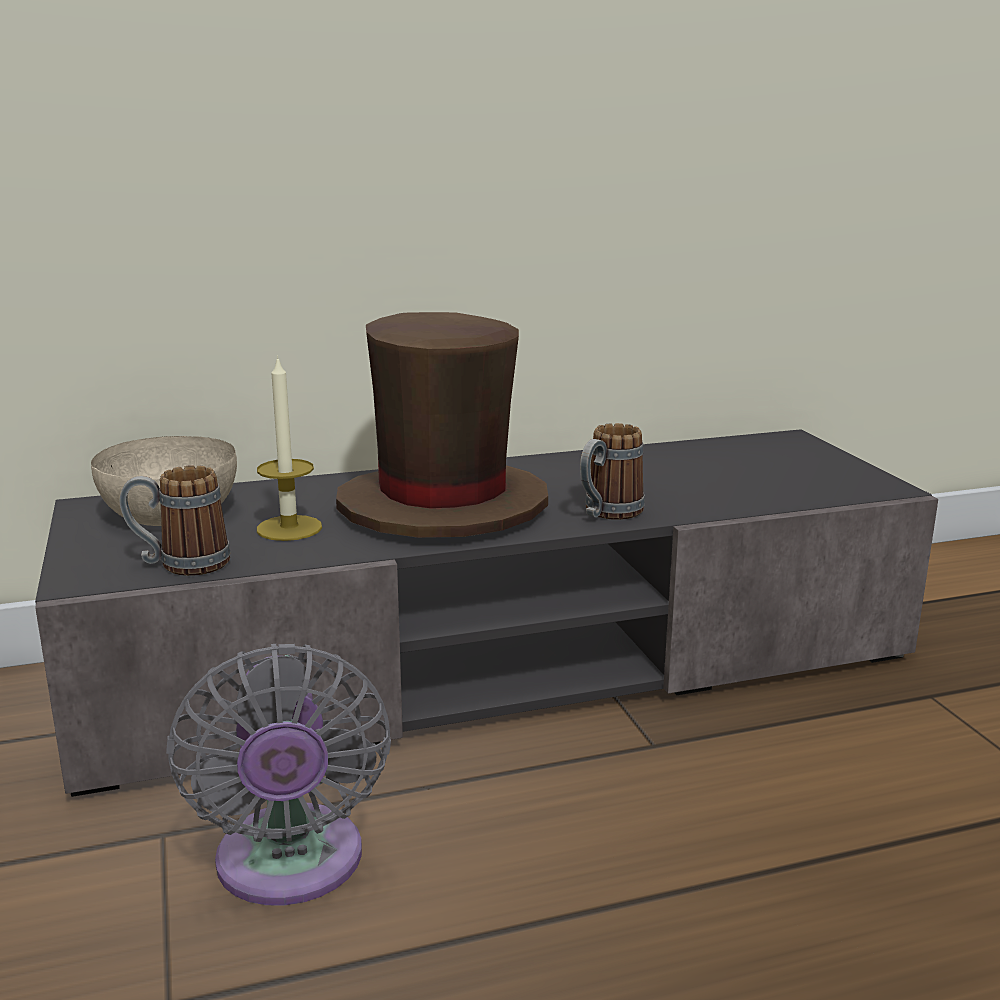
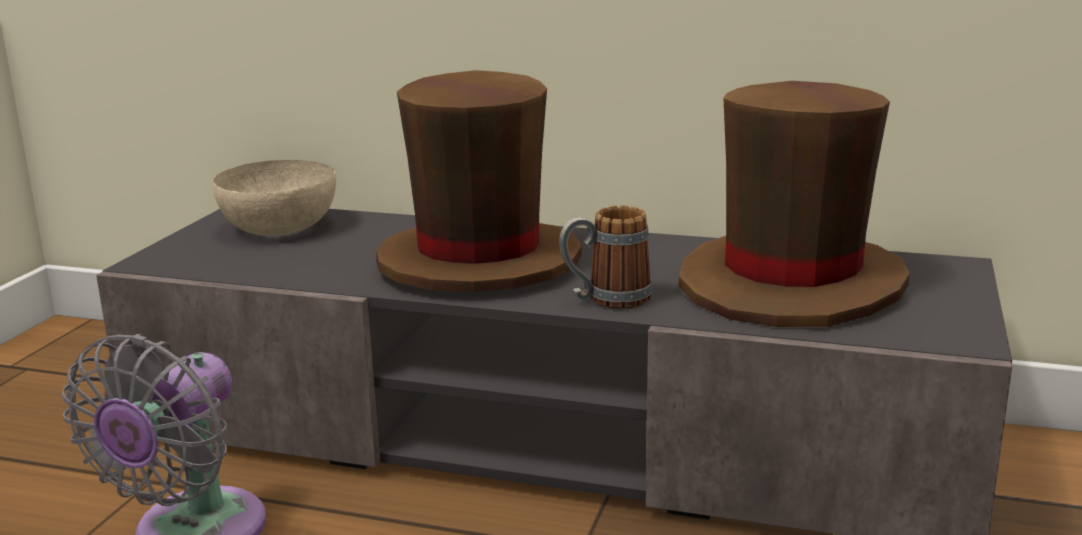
camera: 35 degrees right, 0 degrees up
mug [120,465,231,576] -> none
candle [257,355,322,541] -> none
none -> brown hat [679,81,910,327]

